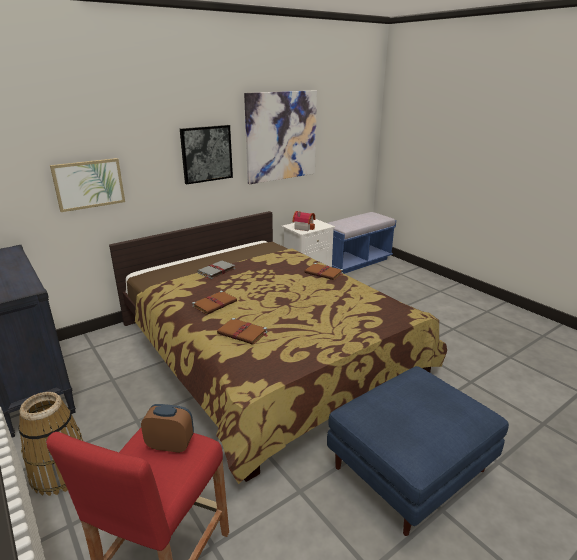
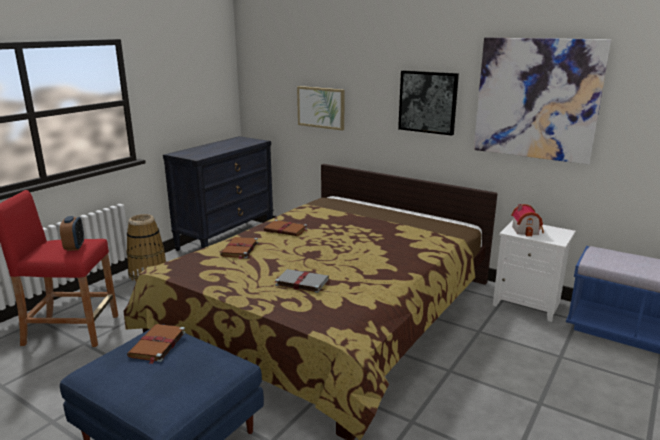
camera: 70 degrees right, 5 degrees down
grey book [197,260,235,279] -> grey book moved to [273,269,329,293]
brown book [304,263,343,280] -> brown book moved to [127,324,186,364]

